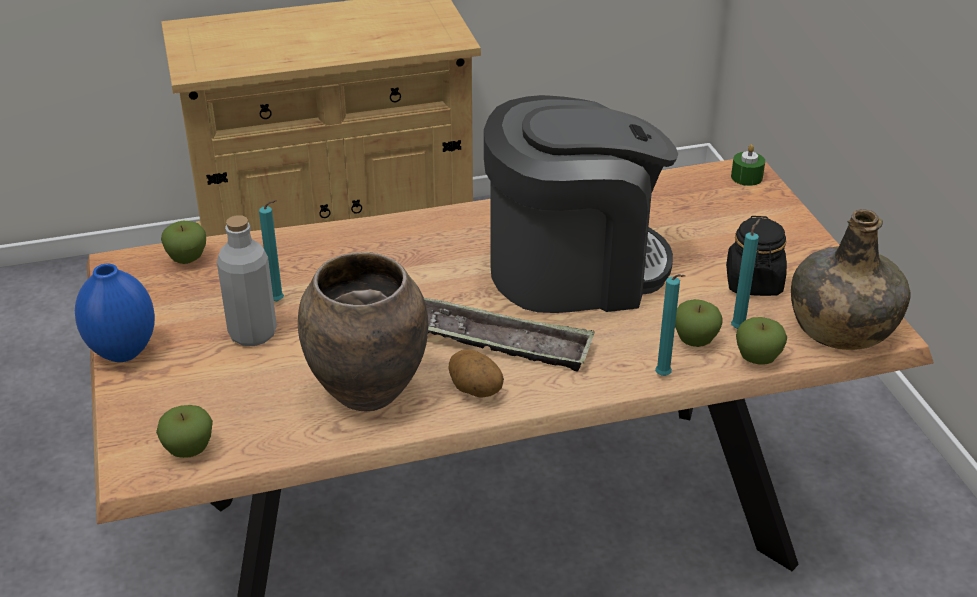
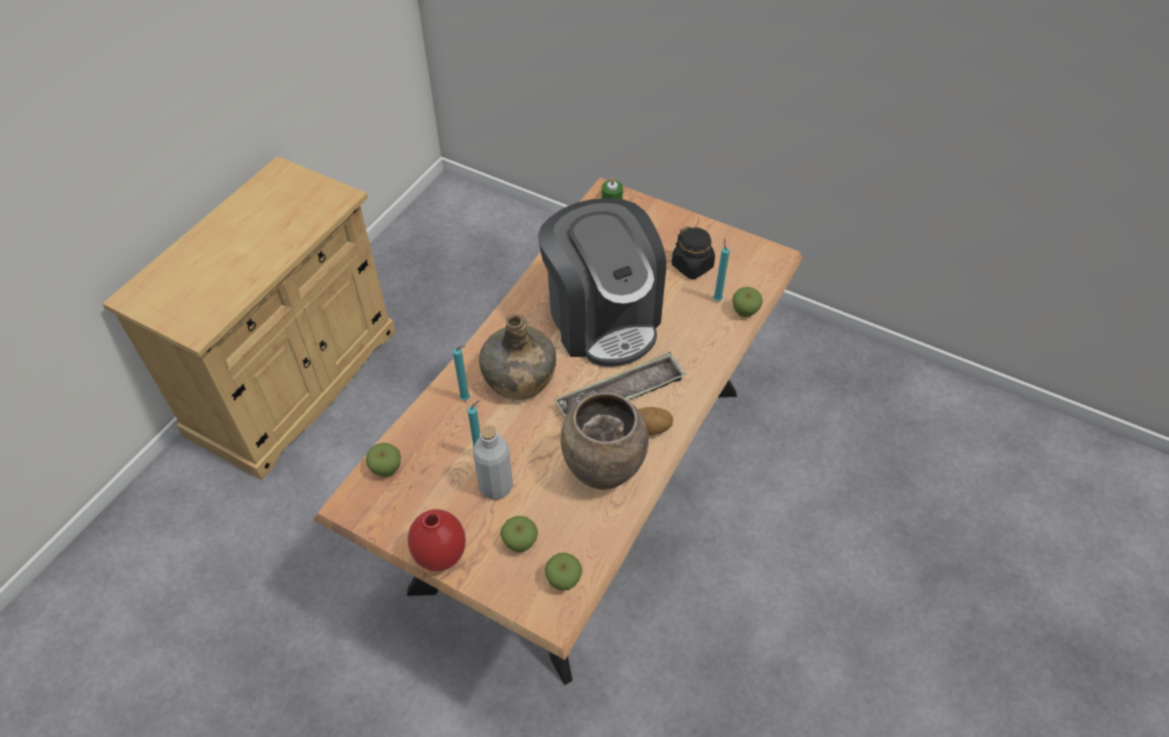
camera: 45 degrees left, 15 degrees up
blue vase [75,264,155,362] -> red vase [408,509,466,571]
coffee machine [484,95,678,313] -> coffee machine turned 120 degrees clockwise [538,198,666,367]
turquoise candle [655,274,685,376] -> turquoise candle moved to [453,345,470,400]
apple [675,299,723,347] -> apple moved to [500,516,538,552]
green bottle [791,209,911,350] -> green bottle moved to [479,314,556,400]

